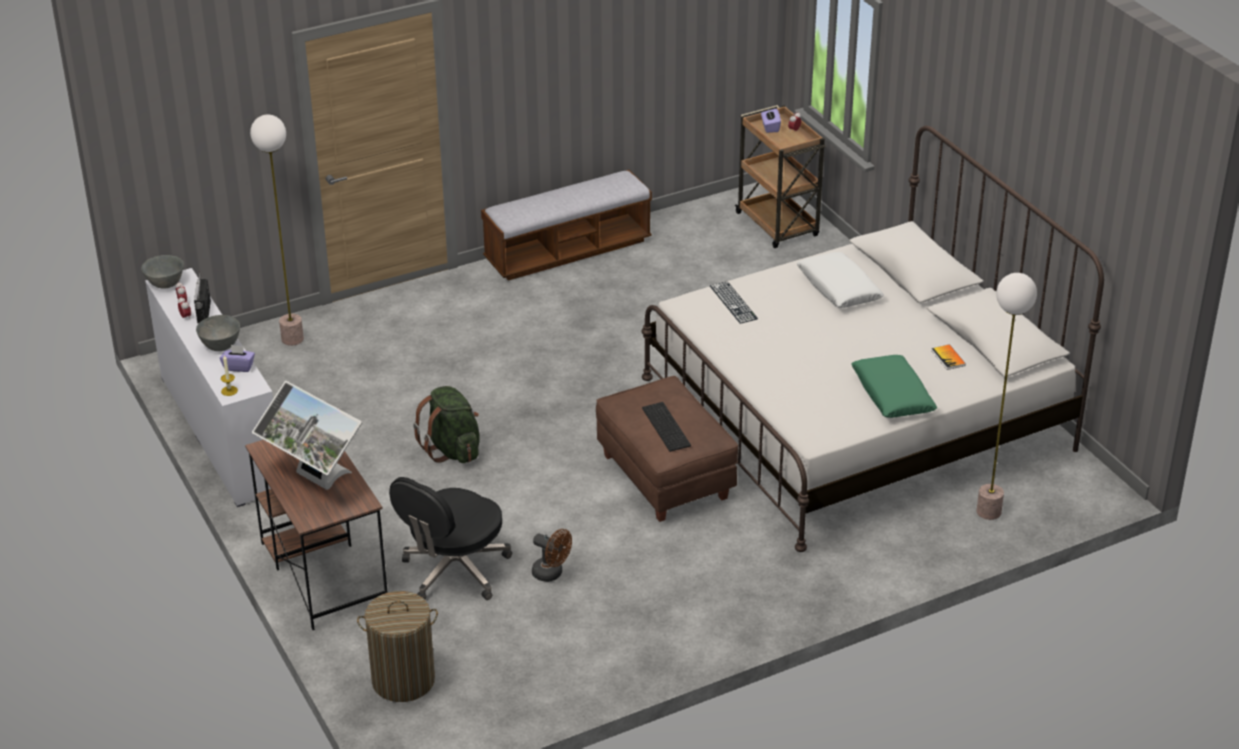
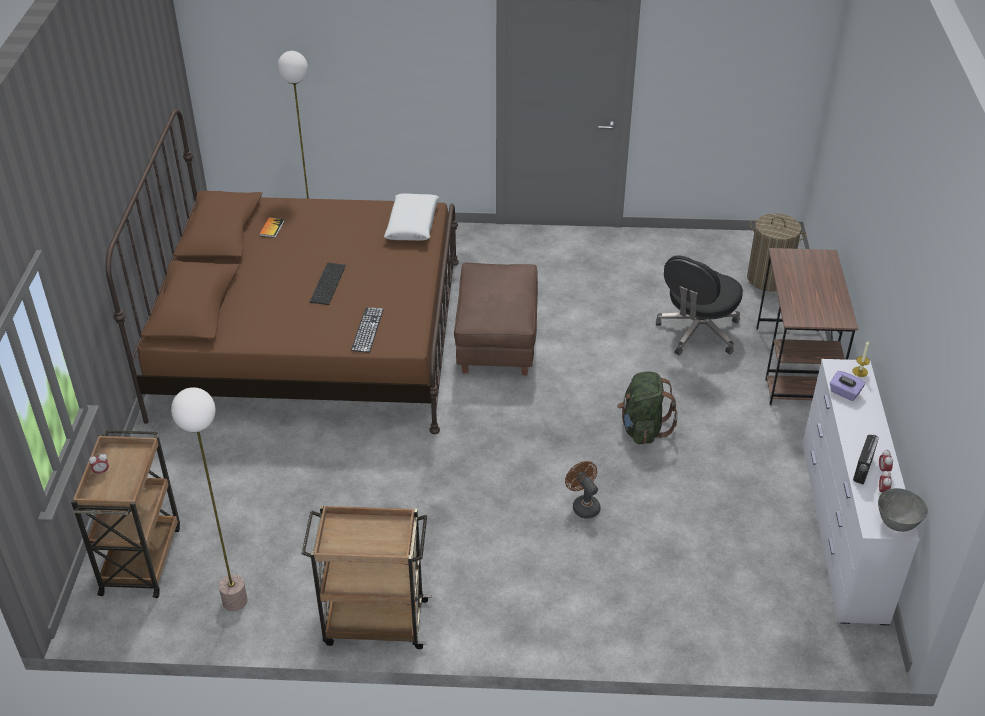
camera: 150 degrees left, 5 degrees up
grey bowl [196,315,240,351] -> none
floor lamp [250,114,304,346] -> floor lamp moved to [171,387,247,611]
monitor [252,381,362,490] -> none
black office chair [389,477,512,600] -> black office chair turned 150 degrees clockwise [656,255,743,355]
bench [481,170,652,281] -> brown cart [302,505,432,649]
brown fan [532,529,572,582] -> brown fan moved to [565,461,601,519]
white bed [642,126,1104,552] -> brown bed [106,109,459,434]
keyboard [642,402,691,452] -> keyboard moved to [310,263,346,305]
purple tissue box [761,108,781,133] -> none
white pillow [797,252,884,308] -> white pillow moved to [384,194,439,241]
green pillow [851,355,937,418] -> none

